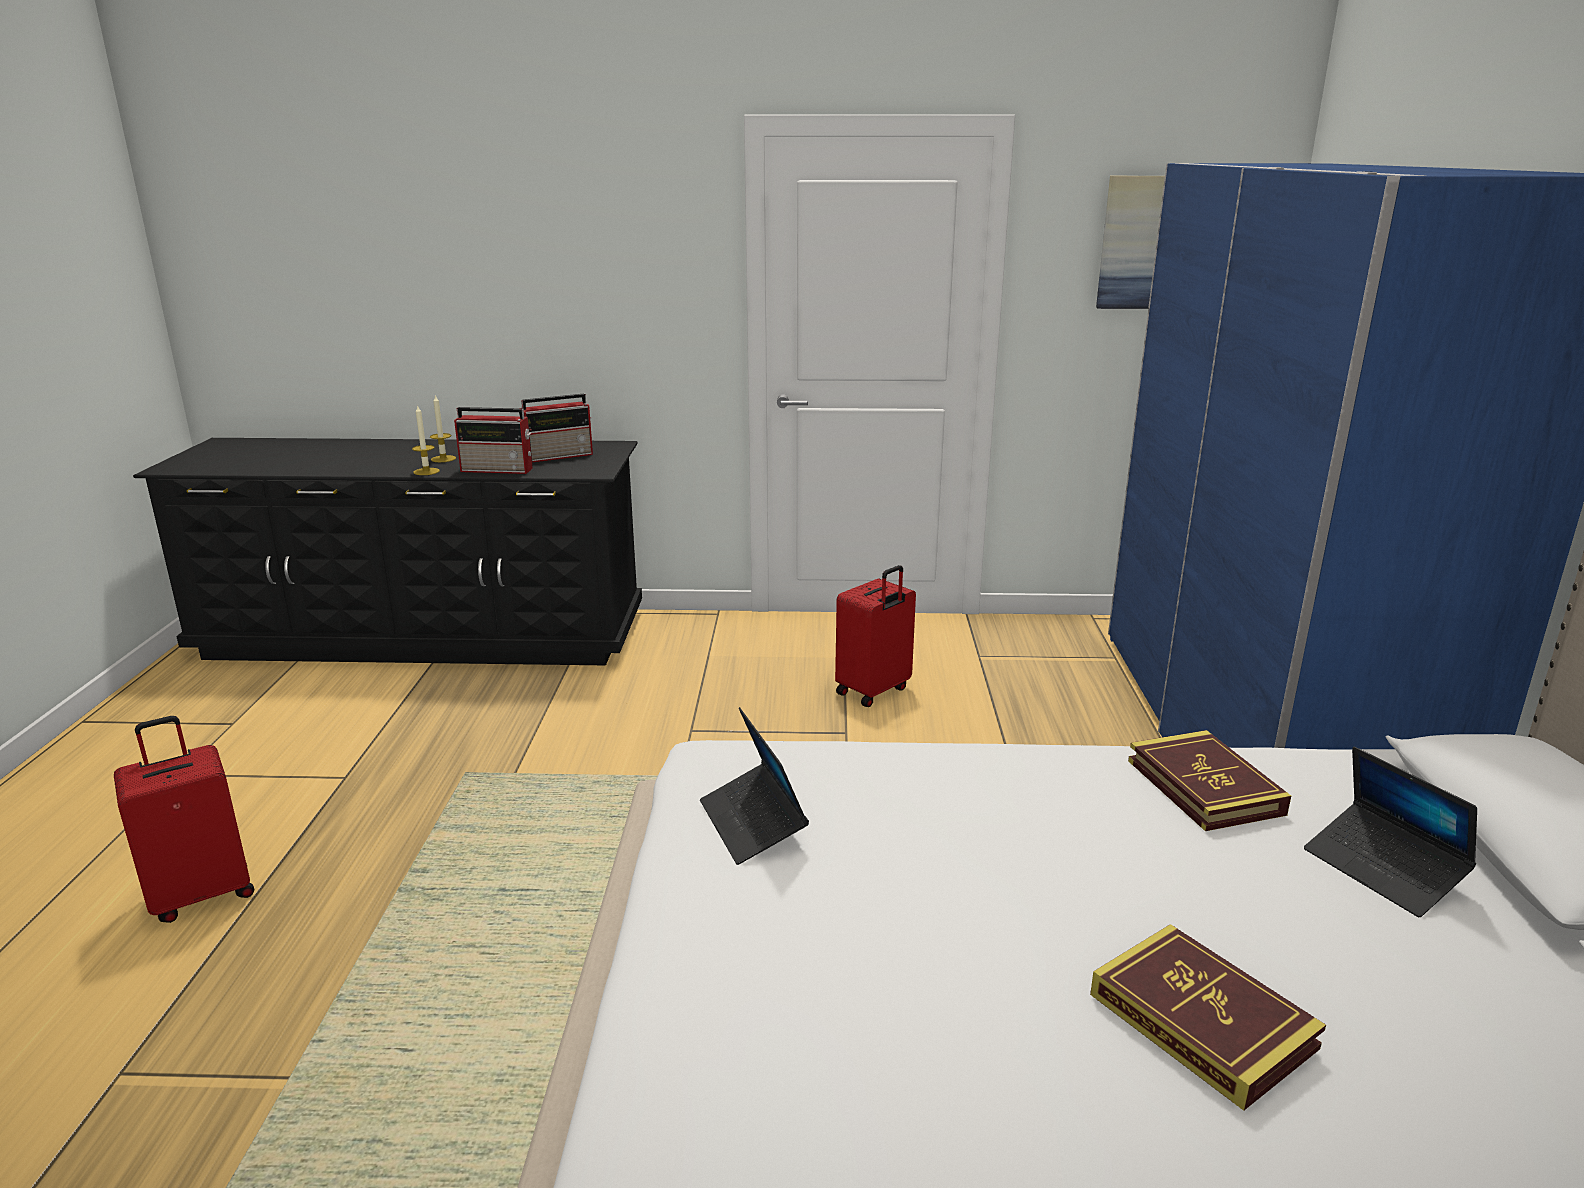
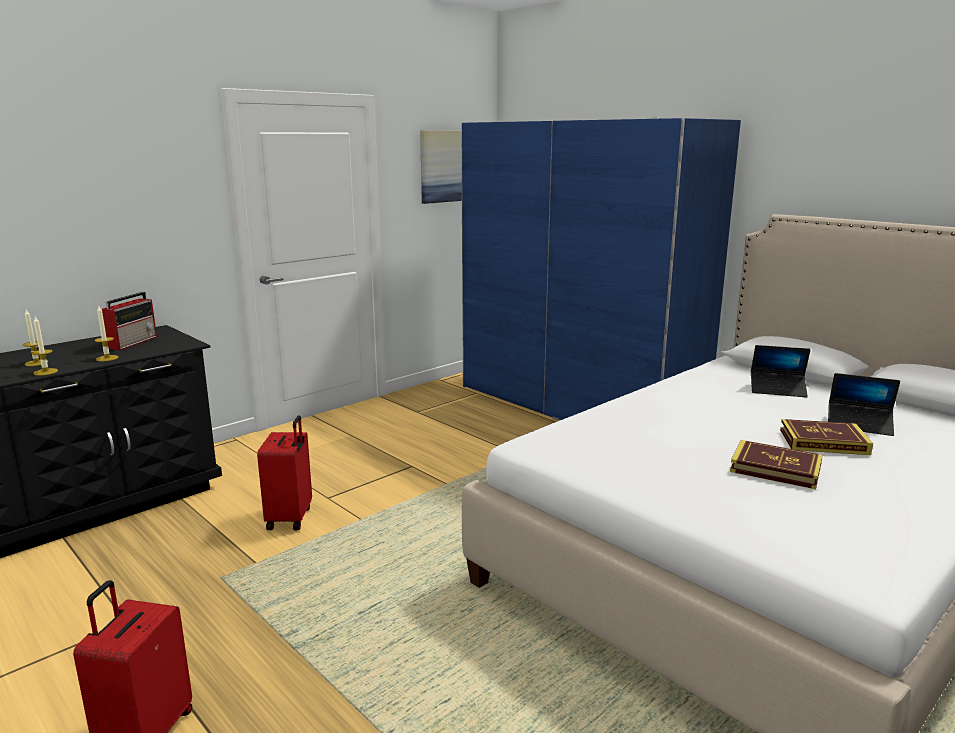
camera: 45 degrees left, 5 degrees down
radio [454,407,533,474] -> candle [95,306,118,361]
laptop [700,707,809,865] -> laptop moved to [828,373,900,436]
red suitcase [835,565,916,707] -> red suitcase moved to [257,415,312,530]
book [1128,730,1291,831] -> book moved to [730,440,823,489]

